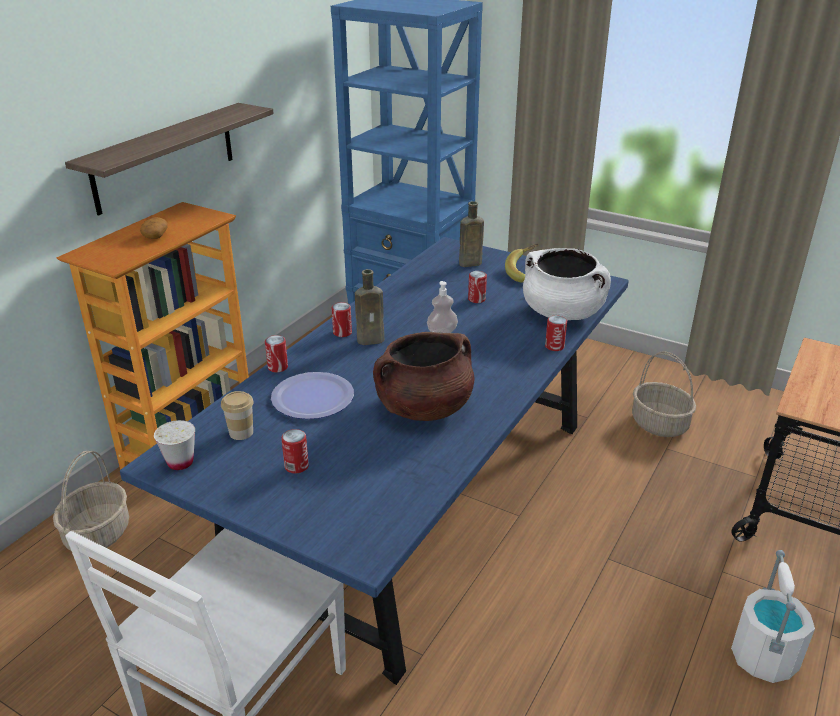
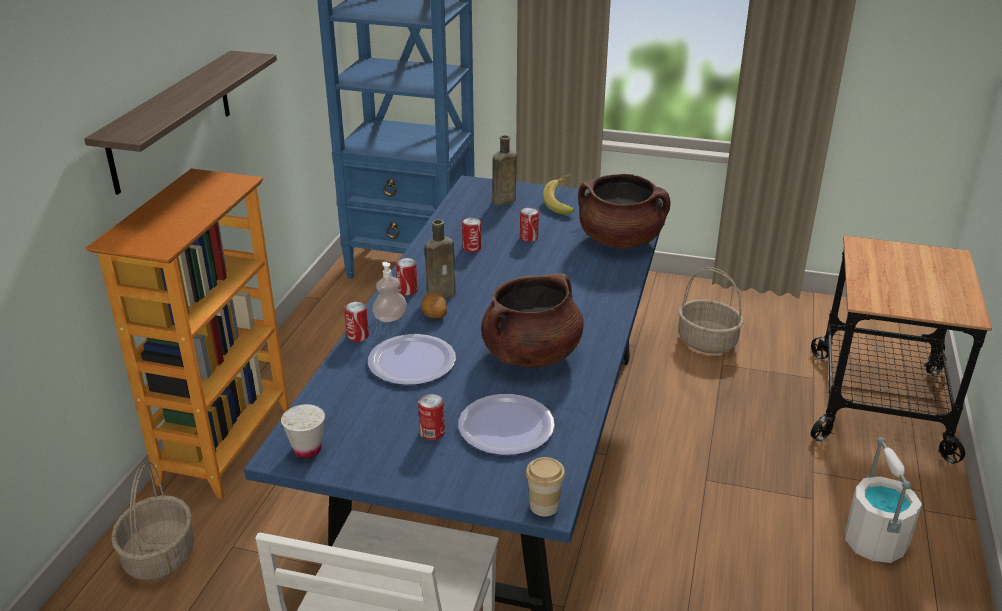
camera: 15 degrees left, 0 degrees up
potato [140,217,168,239] -> potato moved to [421,293,447,318]
cup [221,391,254,440] -> cup moved to [526,457,565,517]
soap dispenser [427,281,458,333] -> soap dispenser moved to [372,262,407,322]
white cooking pot [523,248,611,320] -> brown cooking pot [578,174,671,248]
can [545,315,567,351] -> can moved to [462,218,481,252]
none -> plate [458,394,555,455]

